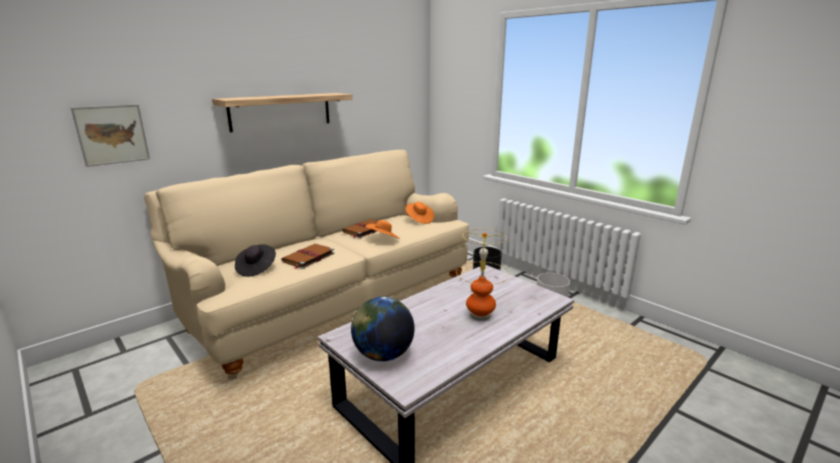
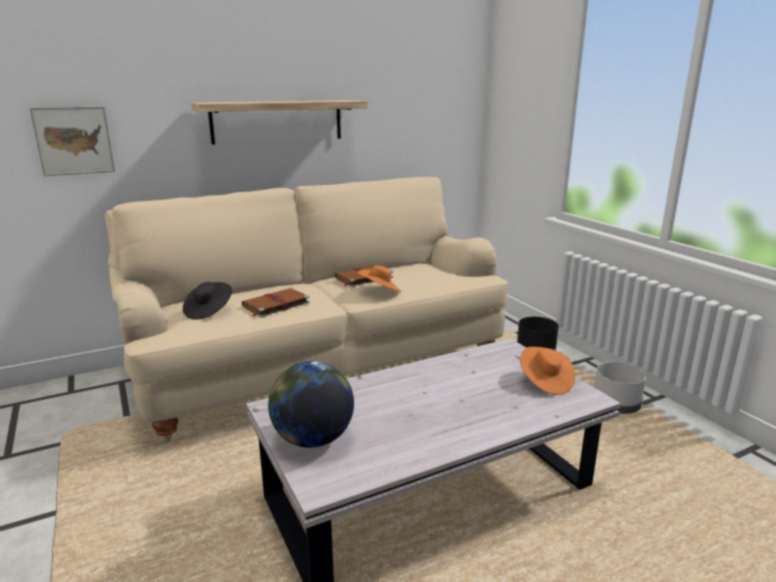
camera: 15 degrees right, 0 degrees up
orange hat [405,202,434,224] -> orange hat moved to [520,347,575,395]
table lamp [456,229,509,321] -> none

